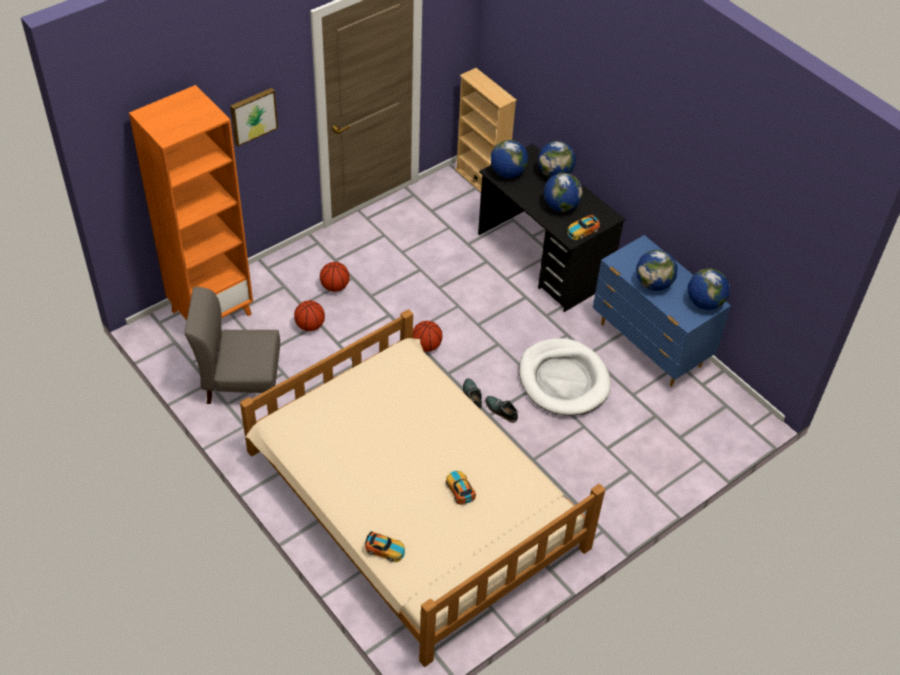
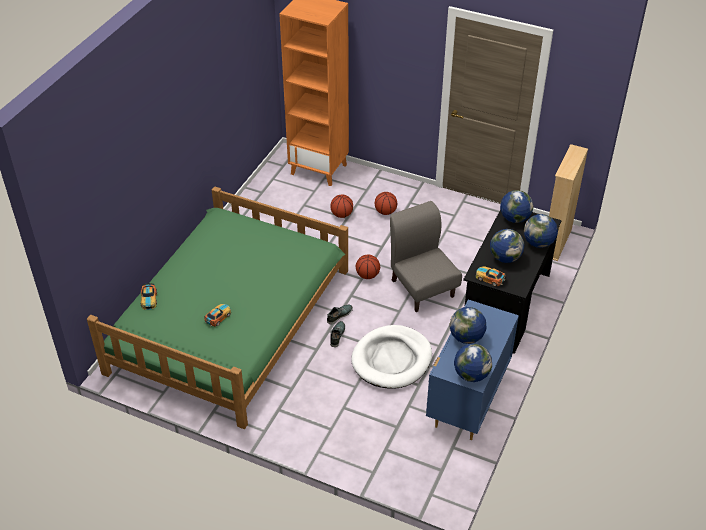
camera: 65 degrees right, 5 degrees down
grey chair [185,287,280,404] -> grey chair moved to [390,201,462,312]
picture [230,88,278,146] -> none
beige bed [240,309,605,667] -> green bed [87,186,348,429]

